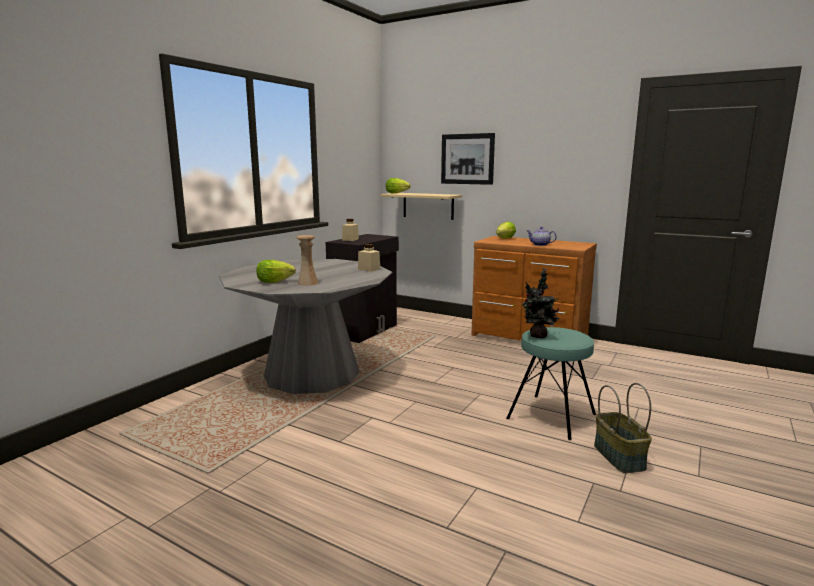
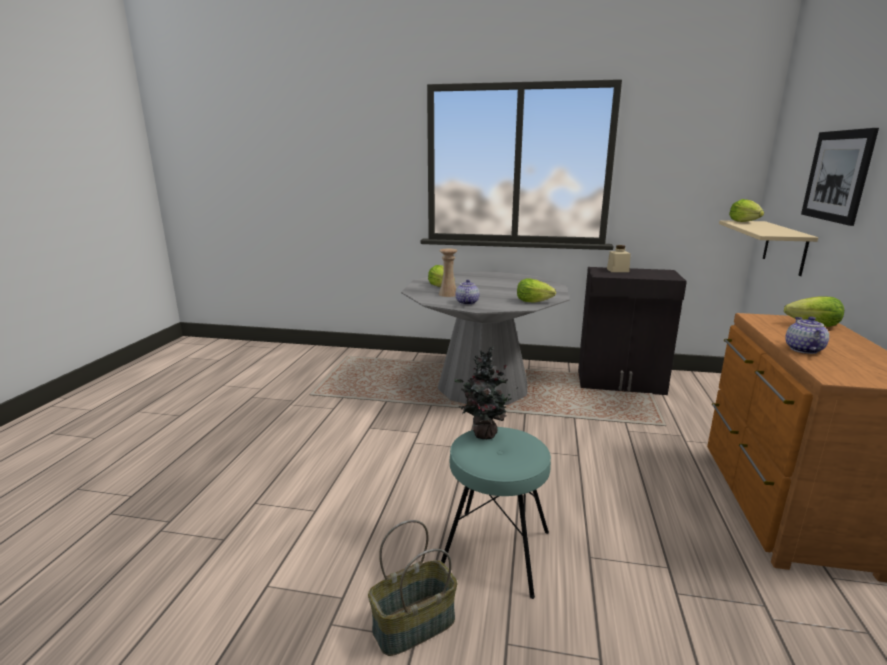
camera: 70 degrees right, 5 degrees up
beige jar [358,244,380,272] -> lettuce [517,279,556,303]
none -> teapot [455,280,479,305]

